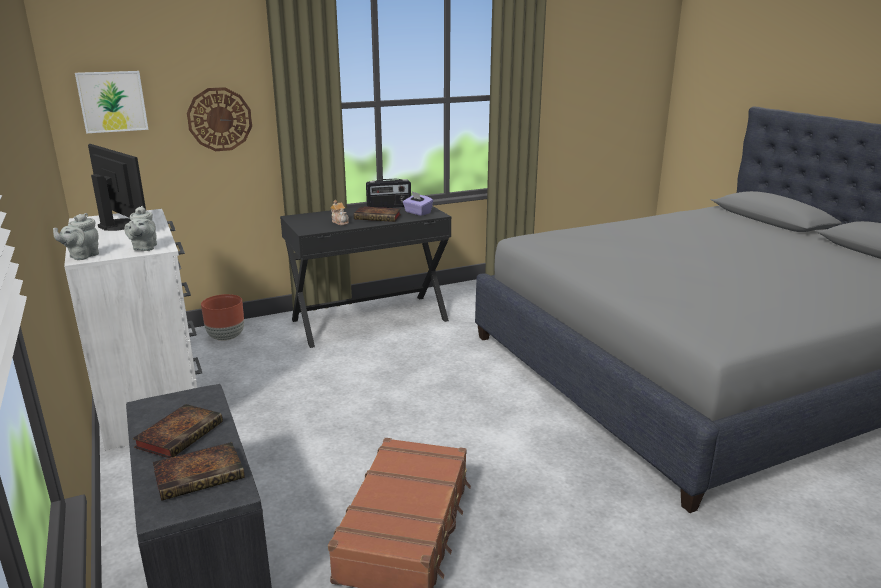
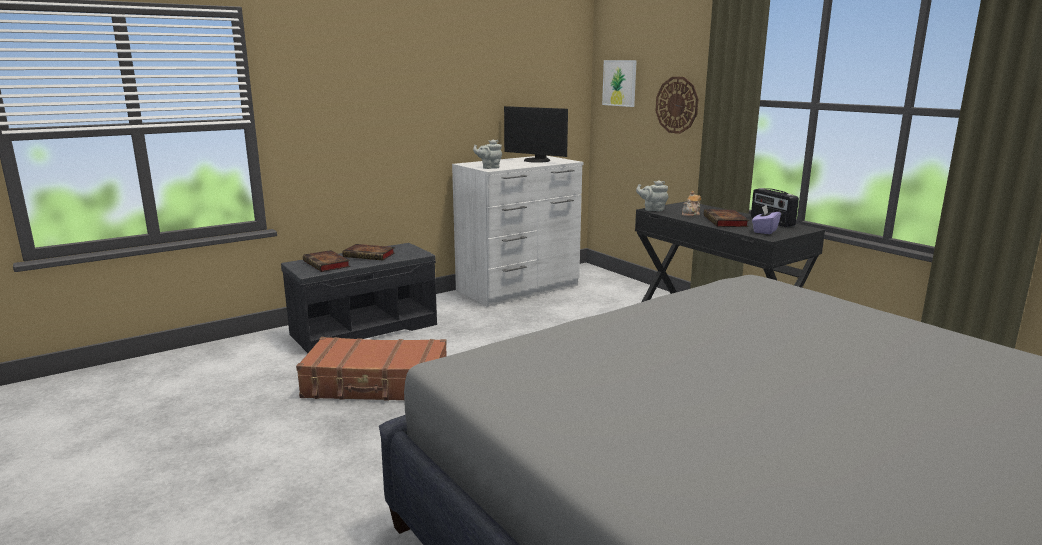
camera: 80 degrees right, 5 degrees down
grey teapot [53,213,99,260] -> grey teapot moved to [636,180,669,212]
monitor [88,144,146,231] -> monitor turned 90 degrees clockwise [504,106,568,163]
brown planter [201,294,244,341] -> none

